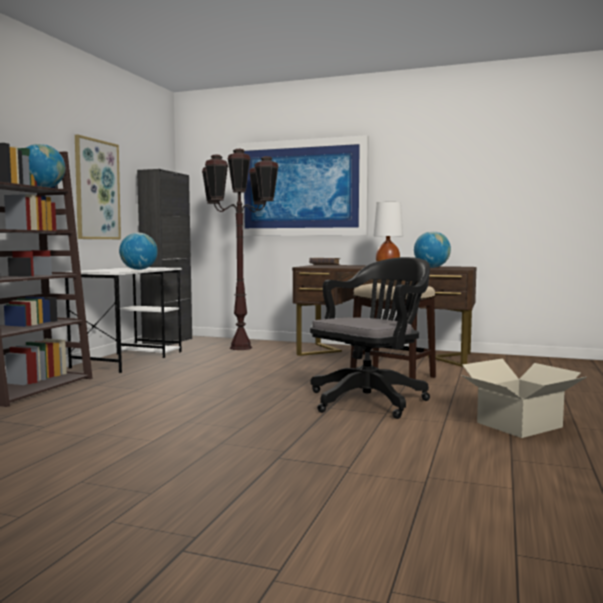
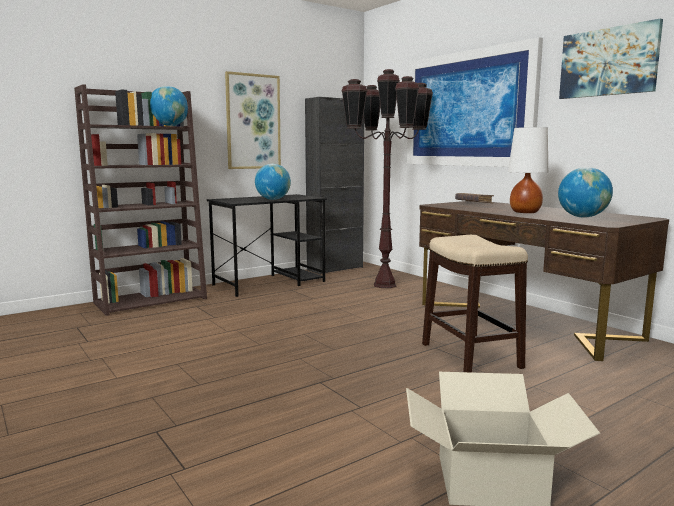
camera: 35 degrees right, 5 degrees up
white desk [65,267,182,373] -> black desk [207,194,327,297]
black office chair [310,257,430,419] -> none
none -> picture [559,19,663,99]

